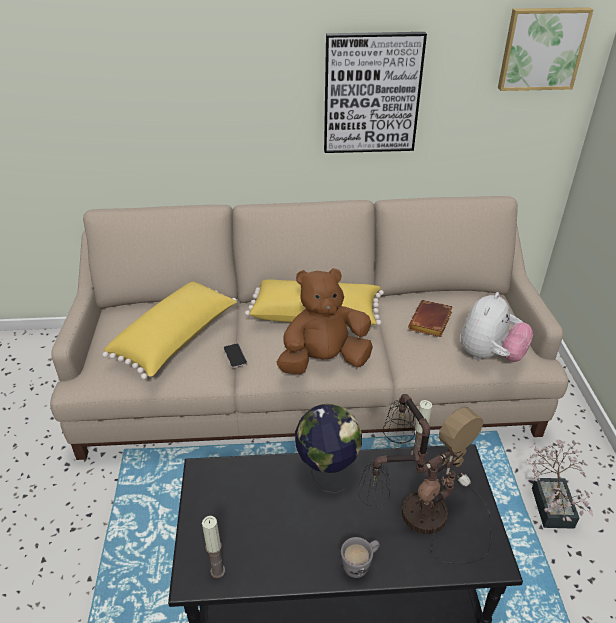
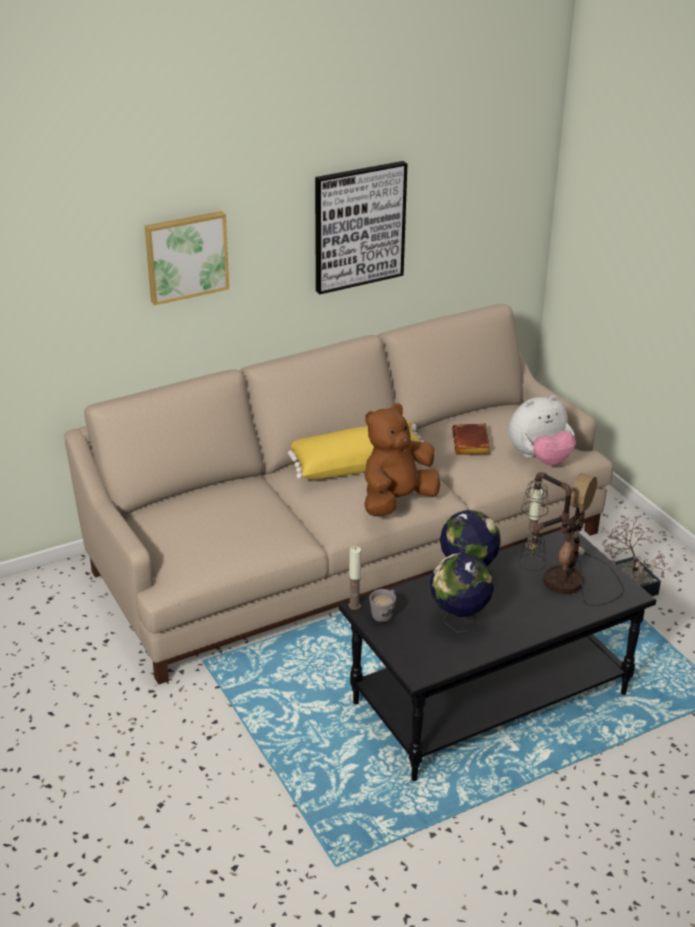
camera: 25 degrees left, 5 degrees down
yellow pillow [102,282,237,380] -> none
candle [202,516,225,578] -> candle moved to [348,546,361,610]
phone [224,343,247,368] -> none
grey mug [341,537,380,578] -> grey mug moved to [369,589,396,622]
plush toy [461,292,533,362] -> plush toy turned 60 degrees clockwise [509,395,576,465]
picture [498,7,593,91] -> picture moved to [145,211,229,305]
none -> globe [430,553,494,633]

